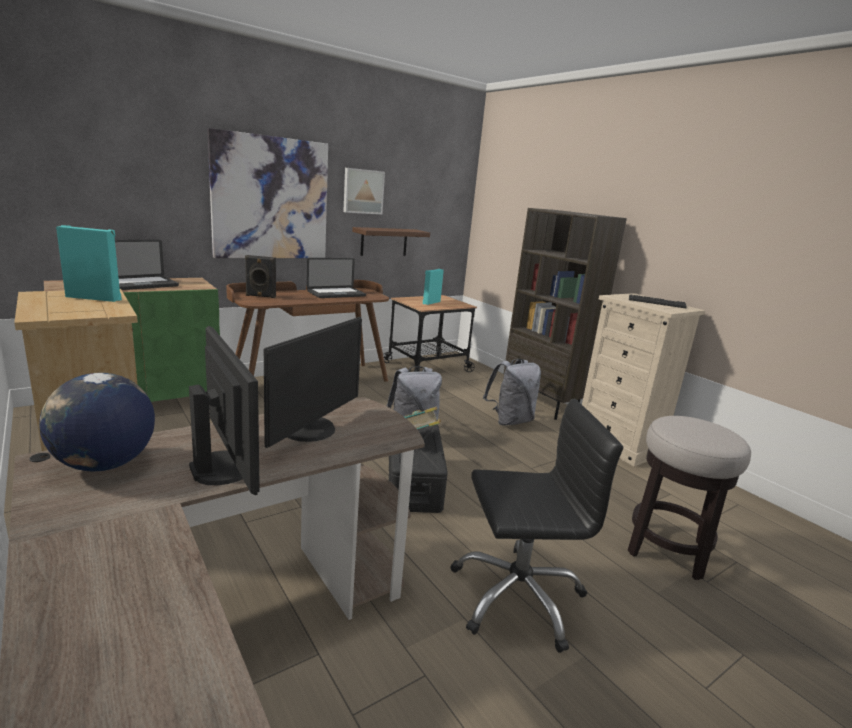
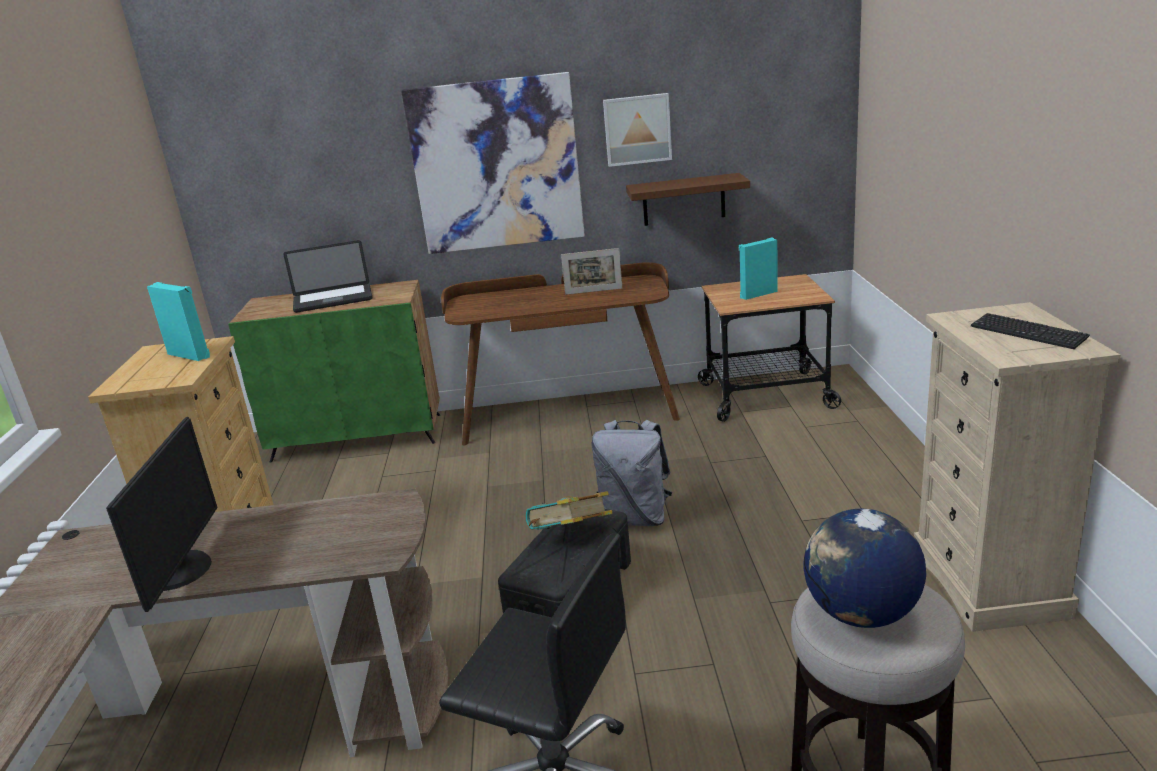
camera: 35 degrees right, 5 degrees up
globe [39,373,155,471] -> globe moved to [803,509,926,628]
black speaker [245,255,276,298] -> none
monitor [264,317,362,448] -> none
laptop [307,258,366,298] -> picture frame [561,248,622,295]
grey backpack [483,359,541,426] -> none
brown bookcase [504,208,627,420] -> none

